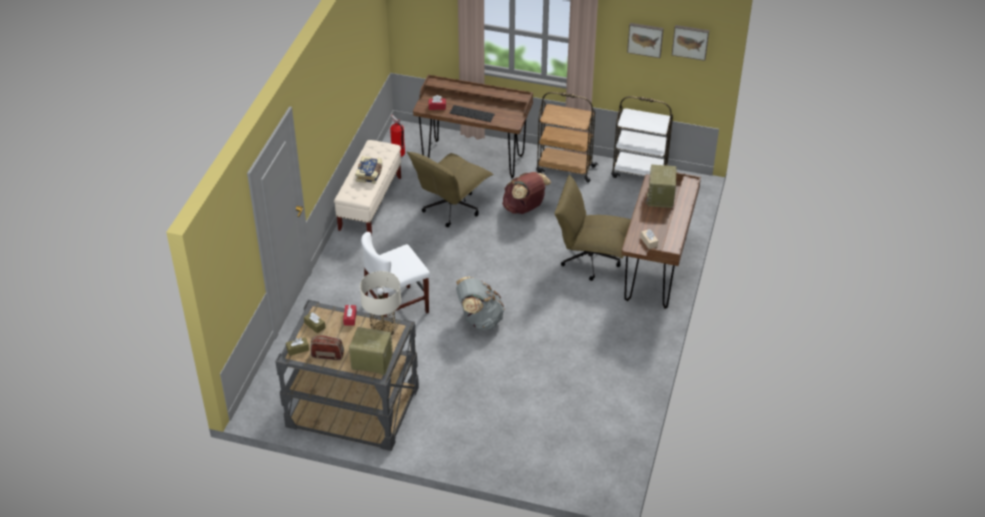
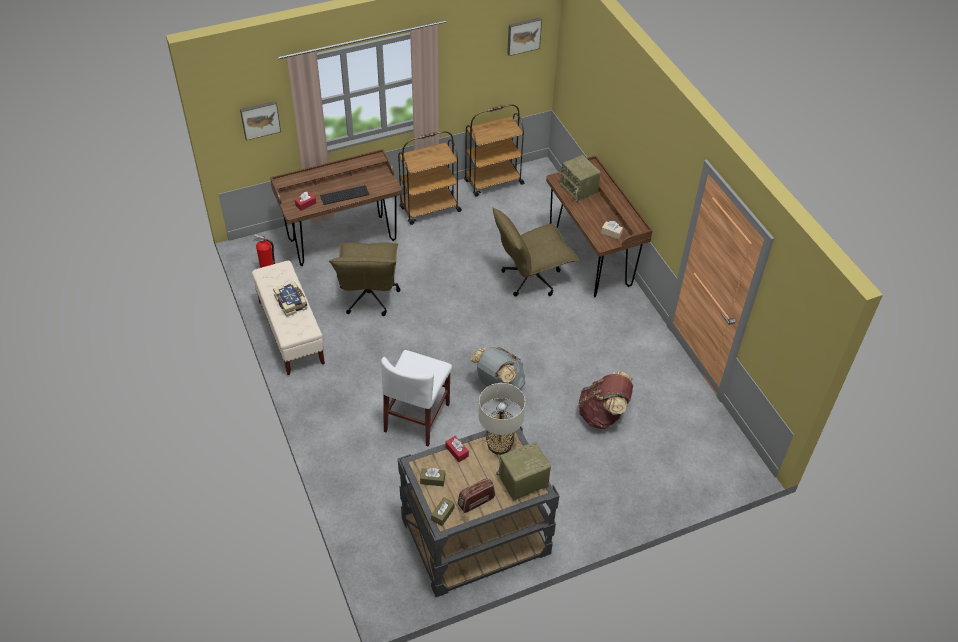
camera: 40 degrees left, 5 degrees up
brown backpack [502,172,551,214] -> brown backpack moved to [578,371,633,429]
white cart [611,96,673,178] -> brown cart [464,104,524,197]
picture [627,23,664,58] -> picture moved to [240,101,281,141]

